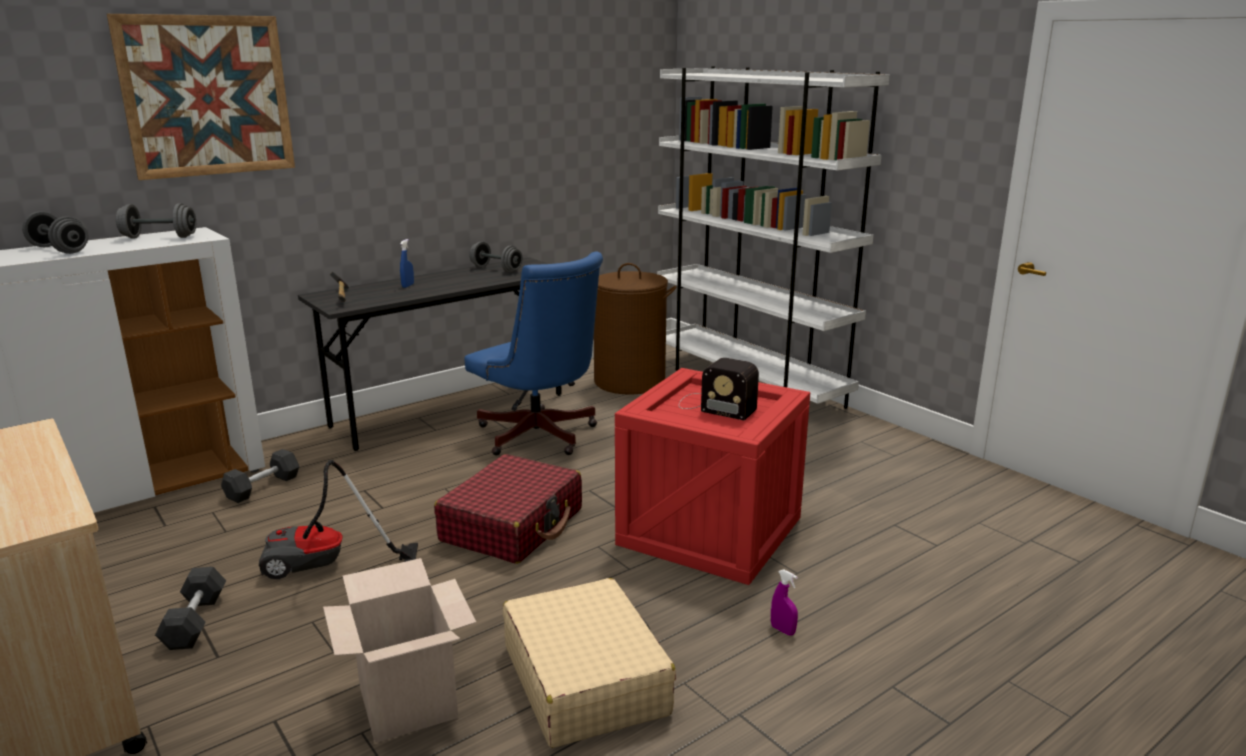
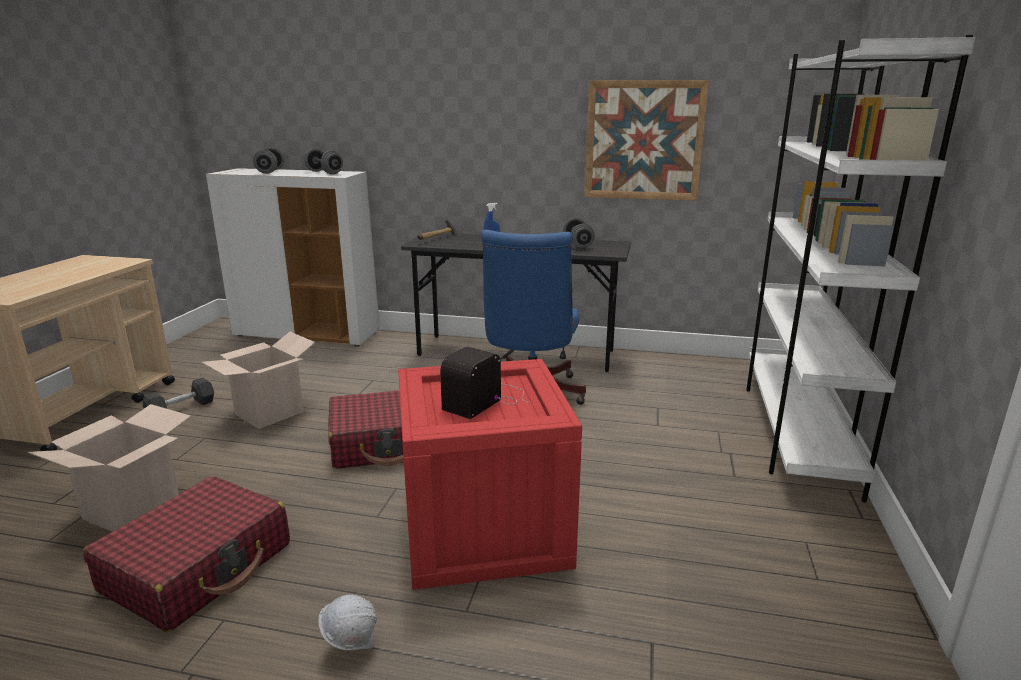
camera: 50 degrees right, 0 degrees up
picture [107,14,295,180] -> picture moved to [584,80,709,201]
grey dumbbell [221,449,299,503] -> none
vacuum cleaner [259,460,418,579] -> cardboard box [201,332,315,429]
beige suitcase [503,578,676,748] -> red suitcase [83,476,290,632]
brown laundry basket [594,263,676,395] -> none
radio [679,358,759,420] -> radio turned 45 degrees clockwise [440,347,529,419]
purple spray bottle [771,569,798,635] -> white hard hat [318,595,377,650]

